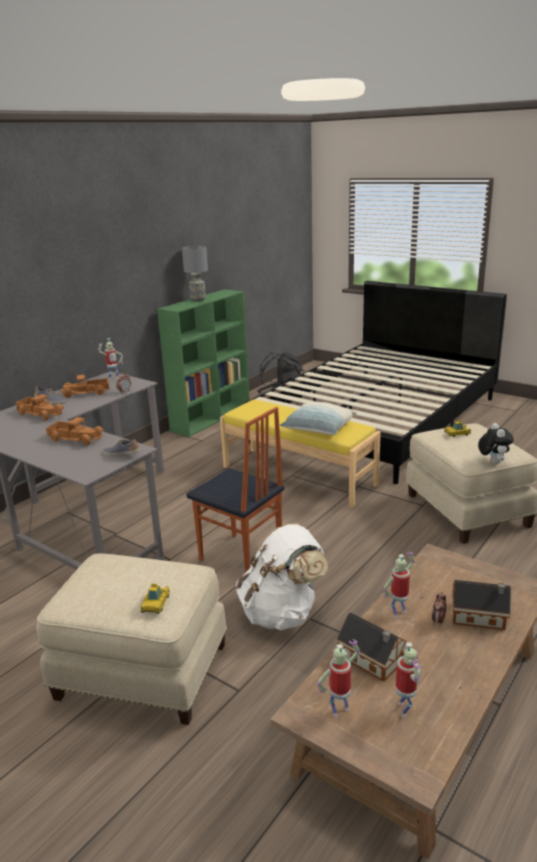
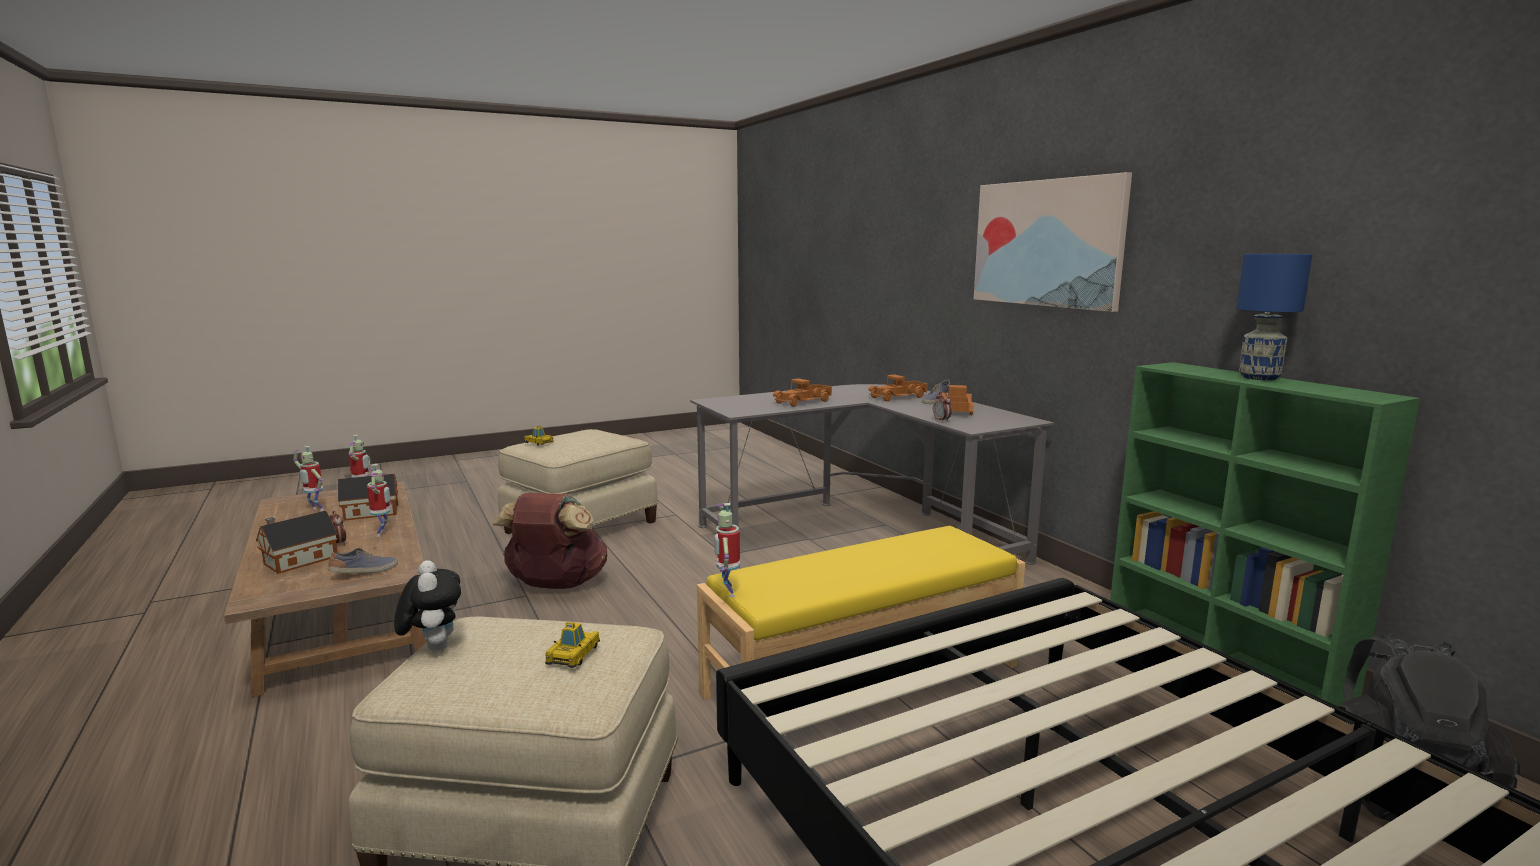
camera: 115 degrees right, 10 degrees down
toy robot [98,338,123,379] -> toy robot moved to [714,503,740,598]
shoe [102,439,140,456] -> shoe moved to [328,548,398,573]
grey table lamp [182,246,208,301] -> blue table lamp [1236,254,1312,380]
chair [186,407,284,572] -> none
white backpack [236,523,328,630] -> brown backpack [493,493,607,589]
pillow [279,402,357,435] -> none
plush toy [478,423,514,464] -> plush toy turned 135 degrees counterclockwise [394,560,461,651]
none -> picture [974,172,1132,312]

